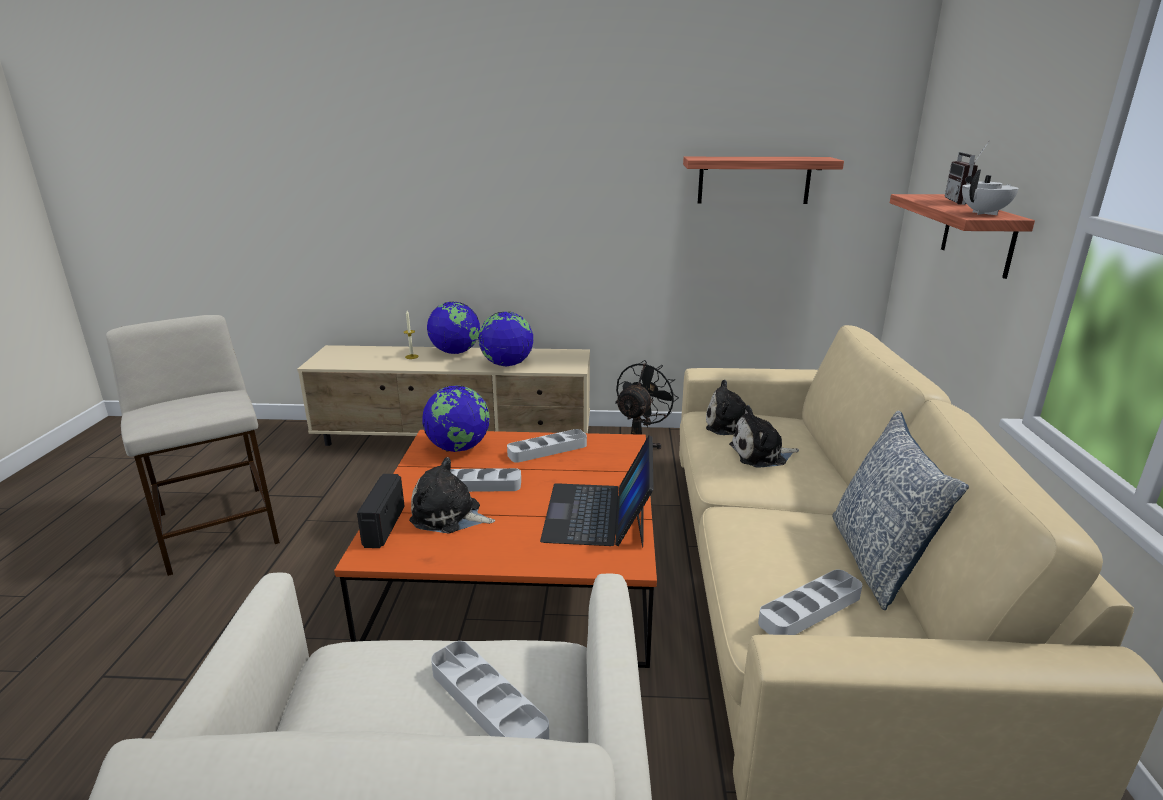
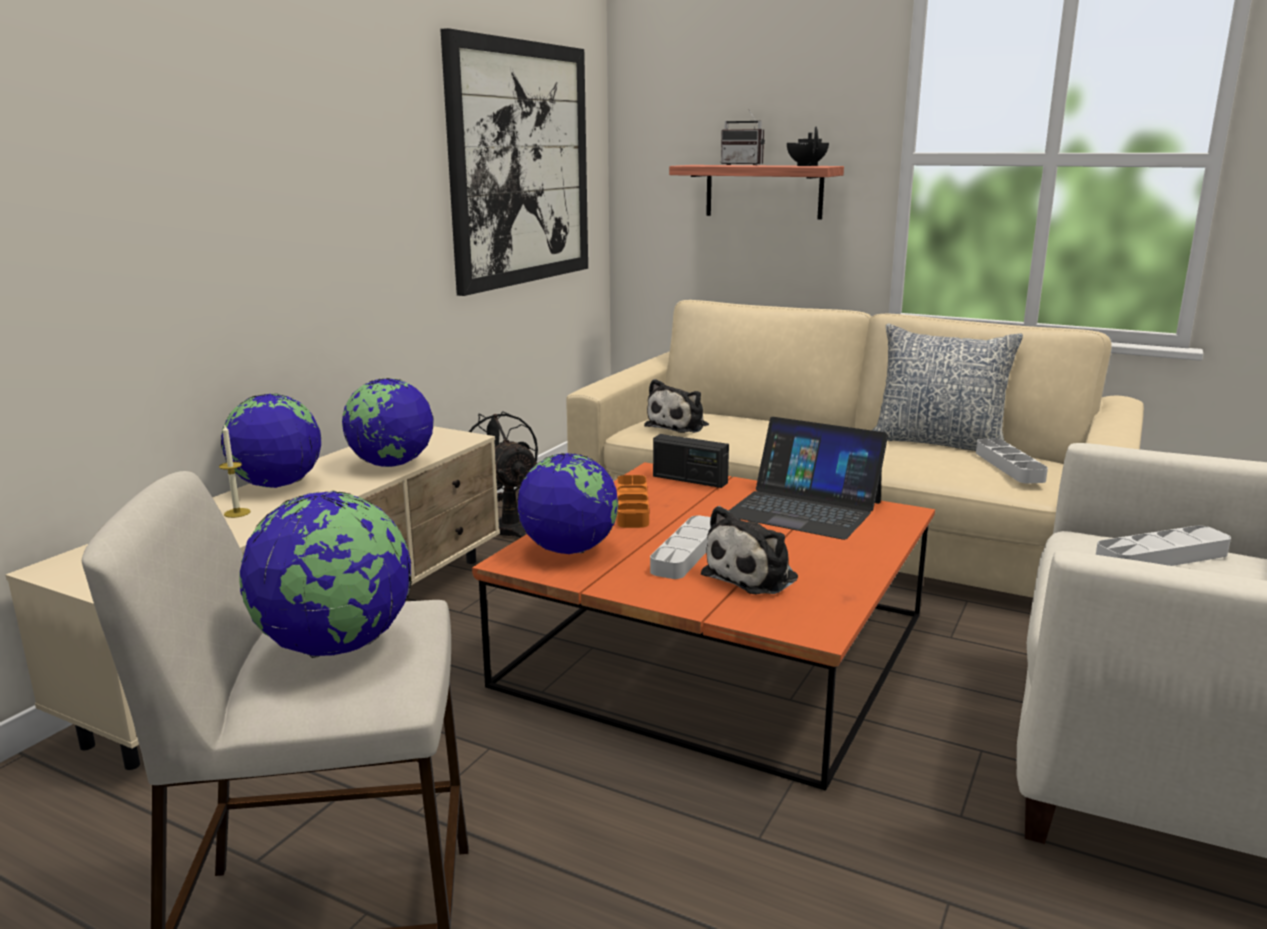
camera: 65 degrees left, 5 degrees down
radio [357,474,405,548] -> radio moved to [653,434,729,488]
grey tray [507,429,587,463] -> orange tray [617,475,649,528]
shelf [683,157,844,204] -> picture [440,28,588,296]
plush toy [729,405,799,467] -> none
white teapot [962,170,1019,215] -> black teapot [787,126,829,166]
none -> globe [240,491,412,658]

